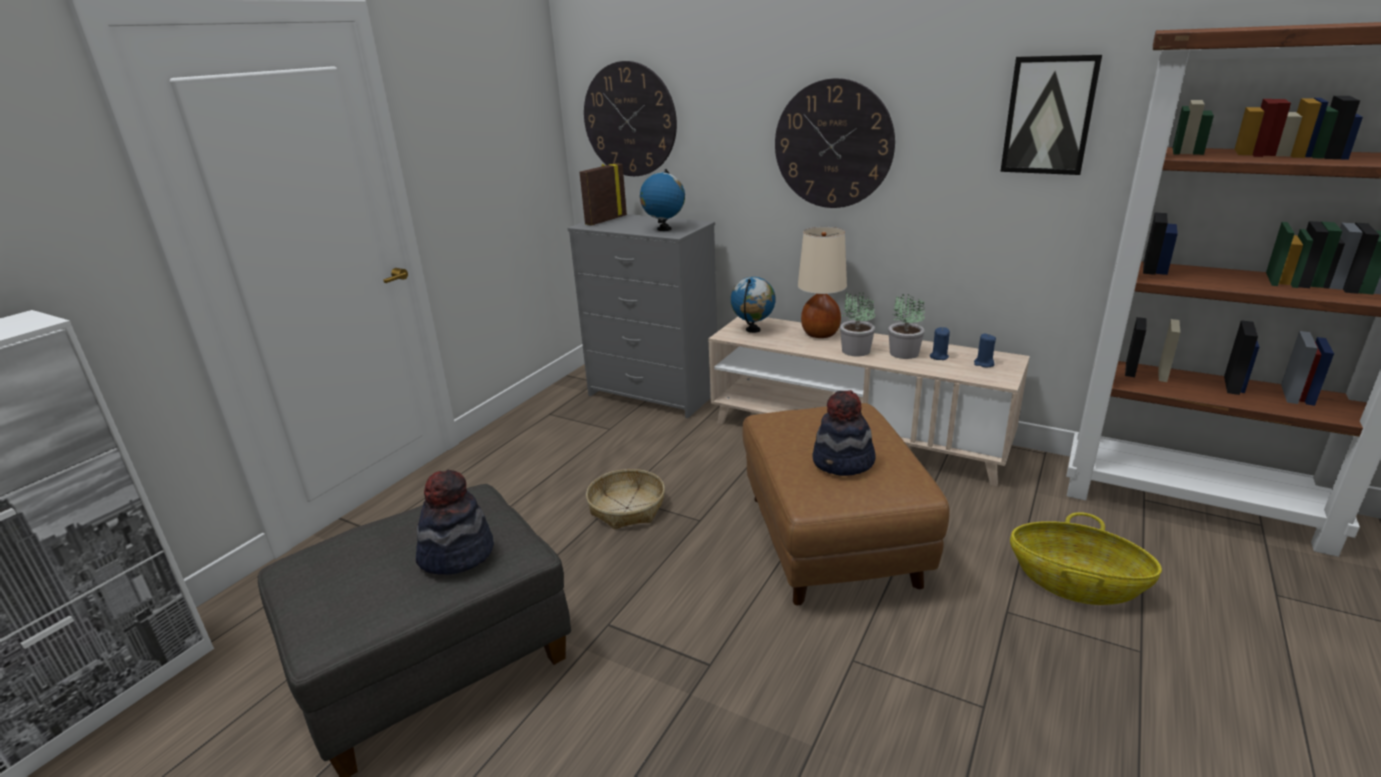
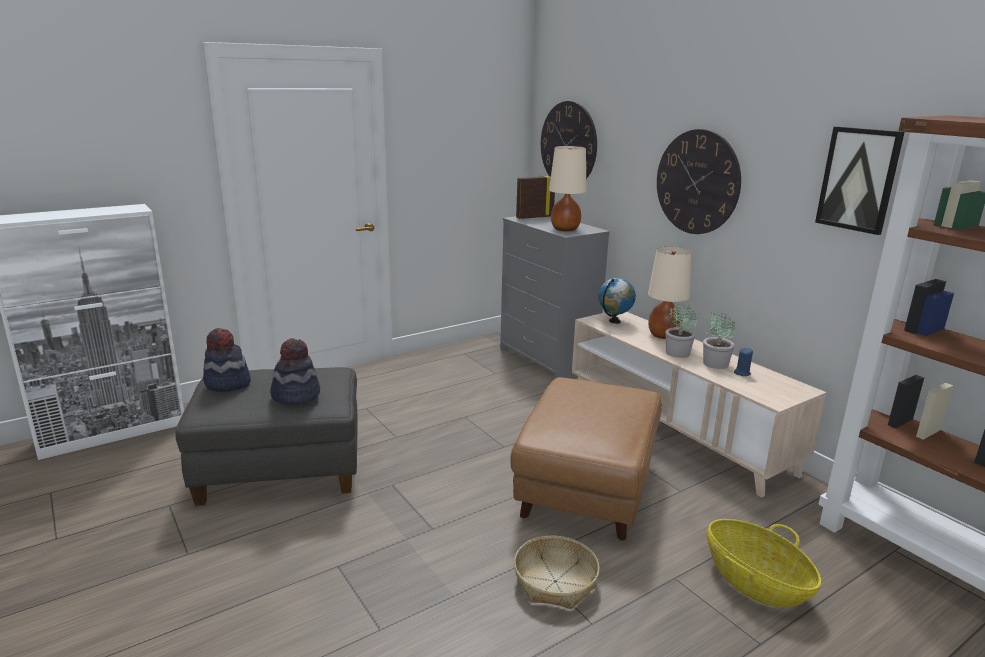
camera: 25 degrees right, 5 degrees down
basket [586,469,665,529] -> basket moved to [514,536,600,609]
globe [640,169,685,231] -> beige table lamp [549,146,586,231]
hat [812,390,876,476] -> hat moved to [203,328,251,392]
blue candle [974,333,996,367] -> none

